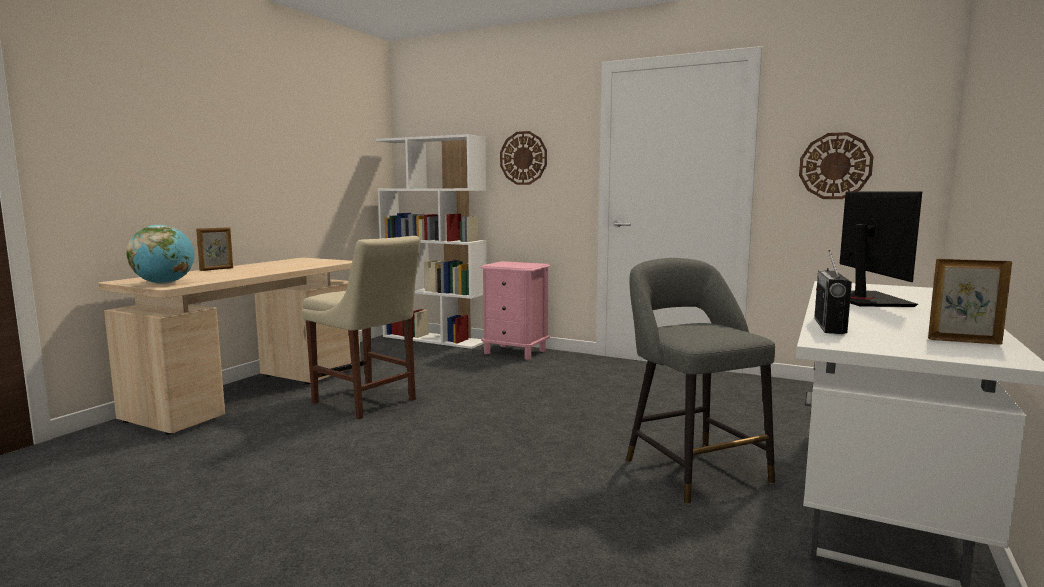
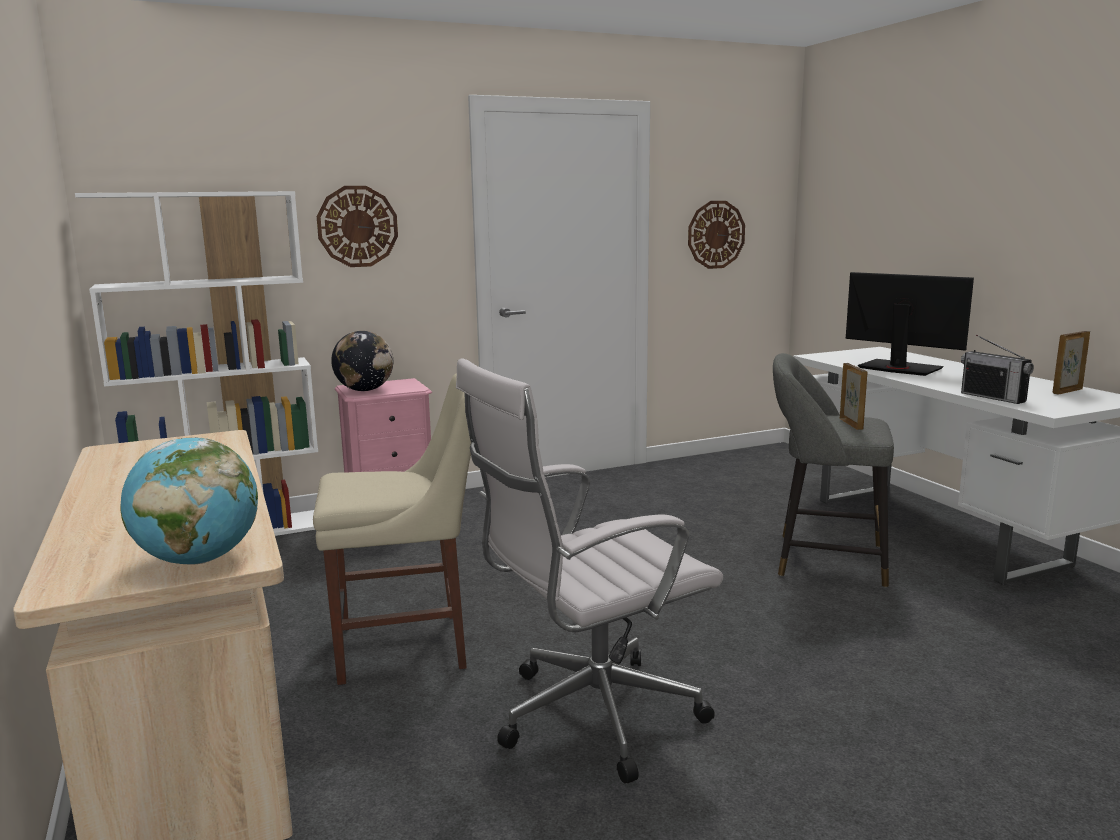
camera: 50 degrees left, 5 degrees up
picture frame [196,227,233,271] -> picture frame moved to [840,363,867,430]
none -> globe [331,331,393,391]
none -> white office chair [456,358,723,783]

